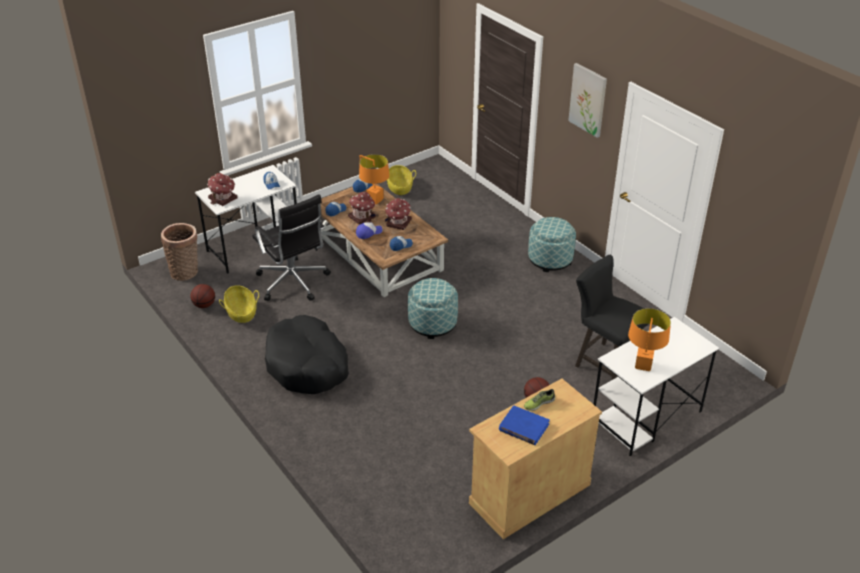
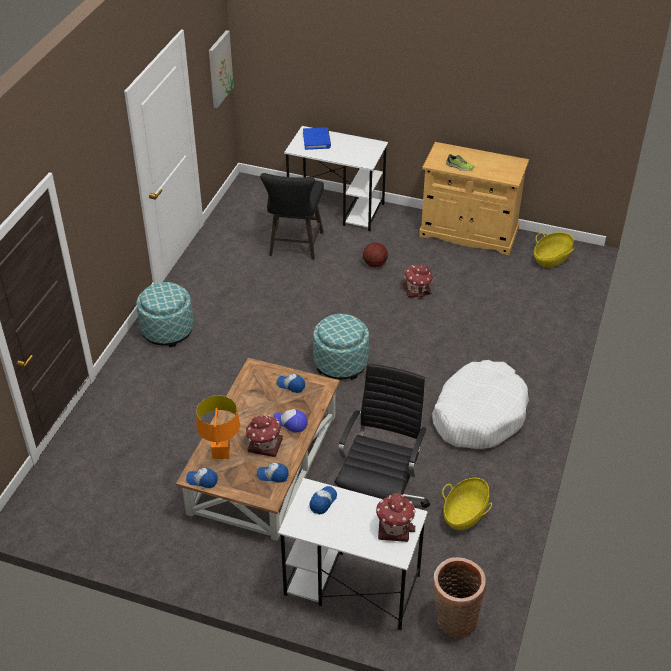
camera: 125 degrees left, 5 degrees up
basketball [190,284,215,308] -> none
black dog bed [265,315,349,394] -> white dog bed [432,360,529,449]
toy house [385,198,412,230] -> toy house moved to [403,265,433,300]
basket [386,165,416,195] -> basket moved to [534,232,574,267]
blue book [499,405,550,445] -> blue book moved to [303,127,331,150]
picture [568,63,607,138] -> picture moved to [209,30,234,108]
orange table lamp [628,308,671,371] -> none

